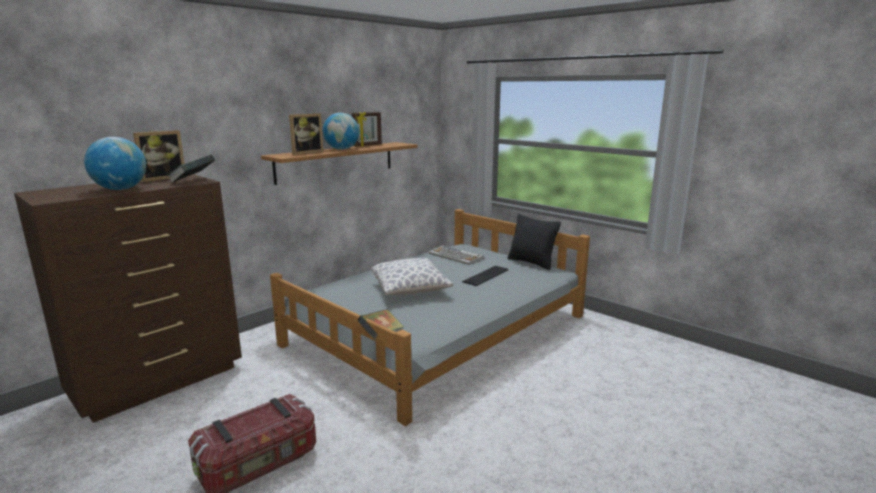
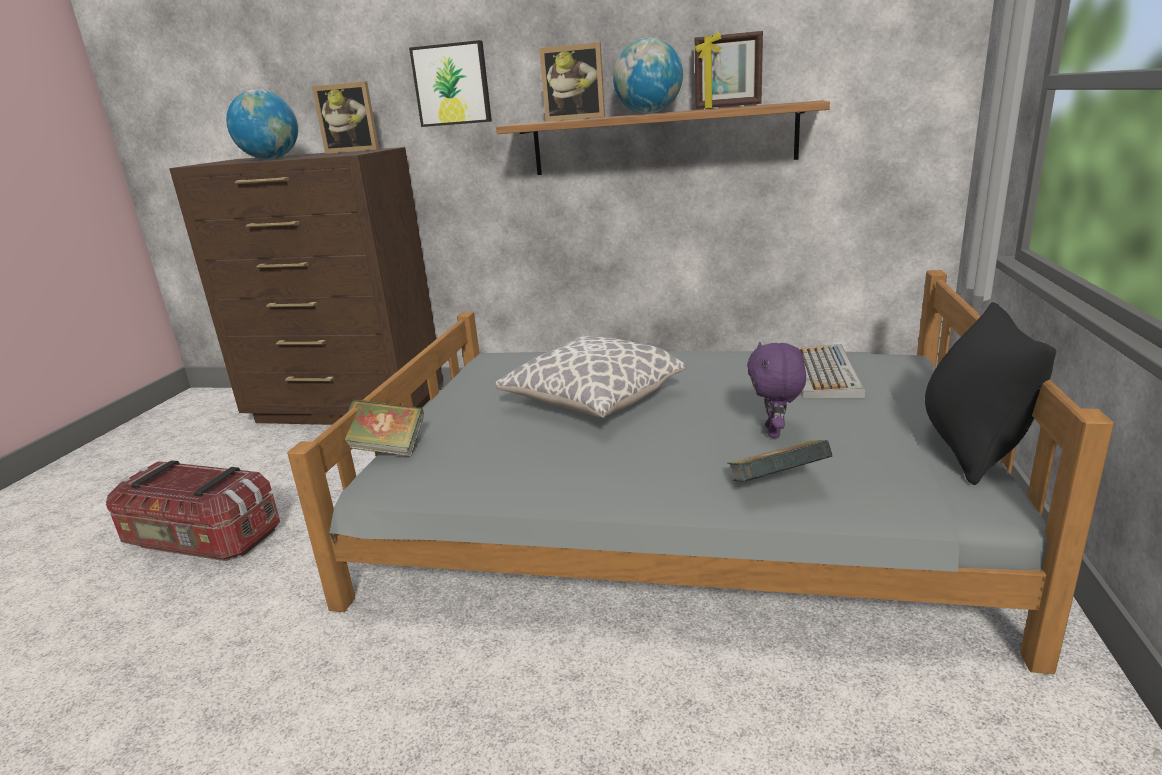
camera: 60 degrees right, 5 degrees up
book [167,154,215,183] -> book moved to [727,440,832,482]
keyboard [462,266,509,286] -> purple plush toy [747,342,806,438]
none -> picture [409,40,492,127]

